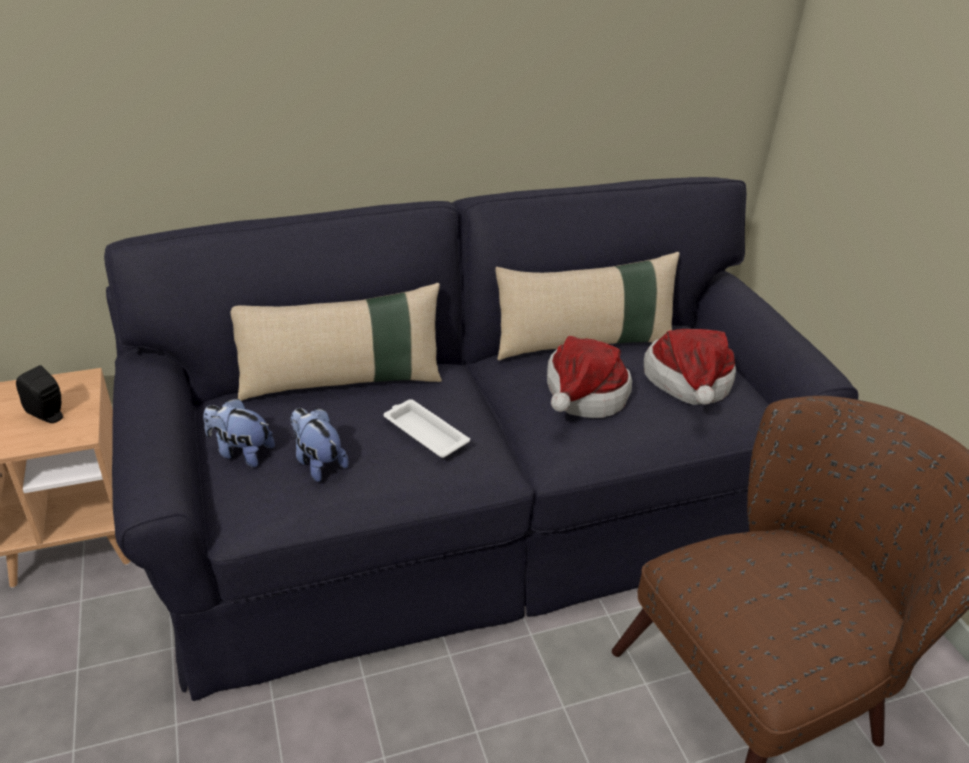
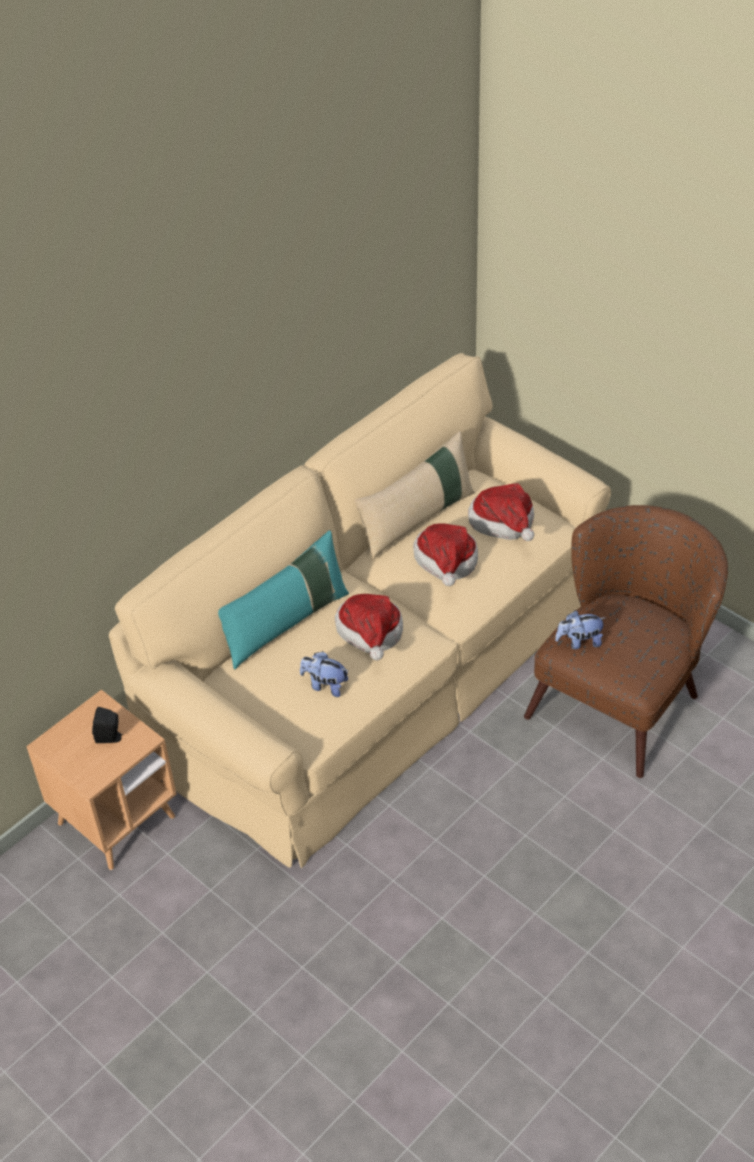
camera: 25 degrees left, 10 degrees up
black sofa [104,177,858,701] -> beige sofa [109,353,611,868]
plush toy [203,398,275,467] -> plush toy moved to [555,610,606,649]
beige pillow [231,283,442,401] -> turquoise pillow [218,530,349,669]
white tray [383,399,470,458] -> hat [335,594,403,660]

